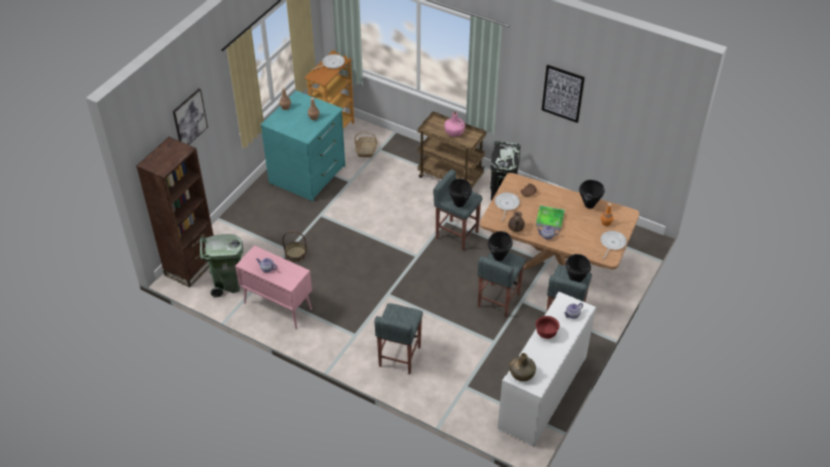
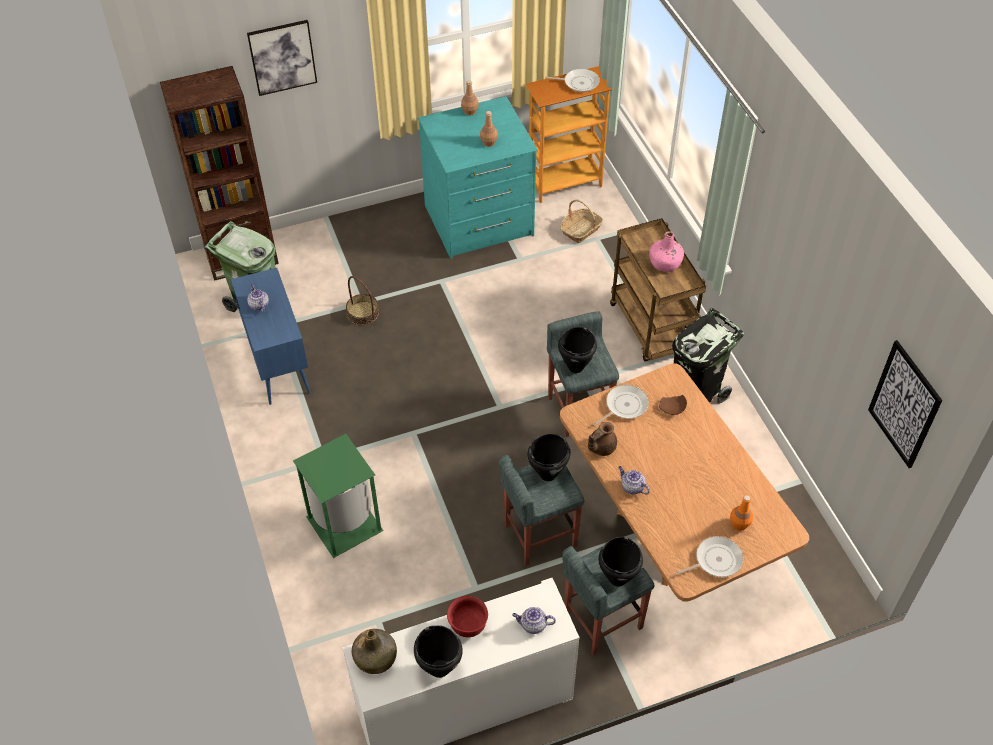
camera: 40 degrees right, 5 degrees up
pink cabinet [235,245,312,328] -> blue cabinet [231,268,311,405]
grey stool [374,303,423,374] -> green trash can [293,434,384,558]
tray [536,205,565,231] -> none
picture [542,65,585,123] -> picture moved to [868,340,942,468]
black cooking pot [579,180,605,209] -> black cooking pot moved to [414,625,463,678]

